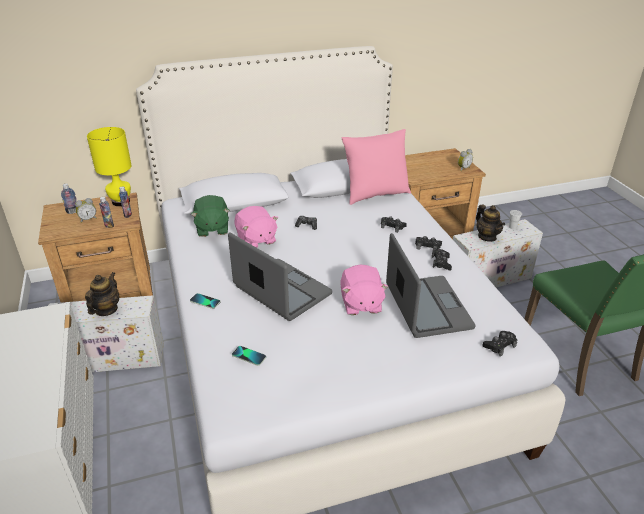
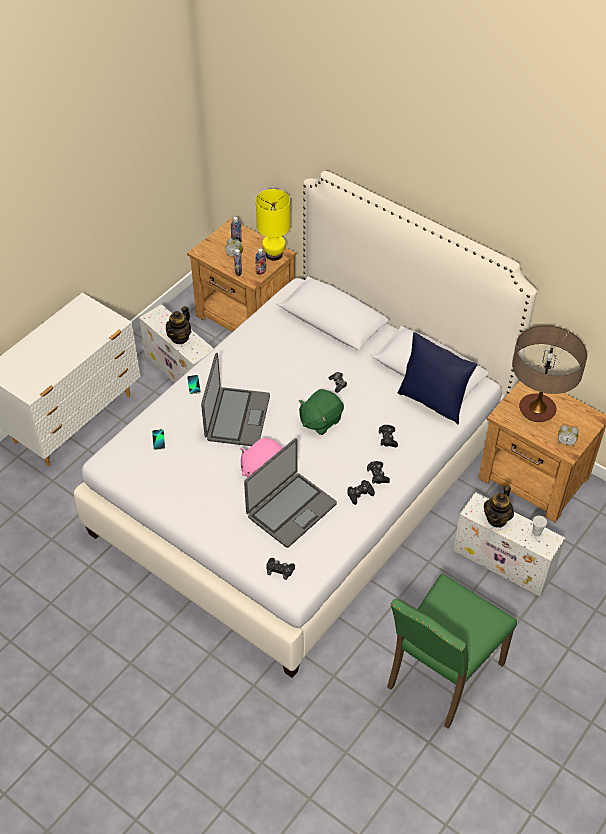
camera: 55 degrees right, 15 degrees up
teapot [85,272,119,316] -> teapot turned 135 degrees clockwise [166,306,191,344]
green plush toy [191,195,230,237] -> green plush toy moved to [299,389,344,435]
pink plush toy [235,206,278,248] -> none
pink pillow [342,129,411,205] -> blue pillow [398,332,477,424]
none -> table lamp [512,325,587,422]

